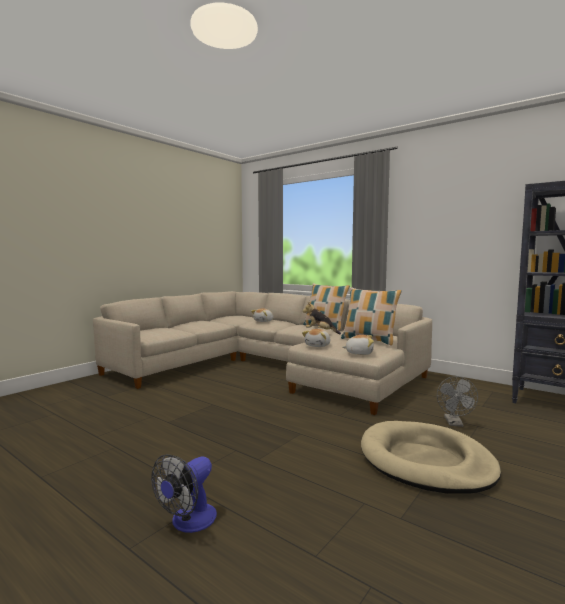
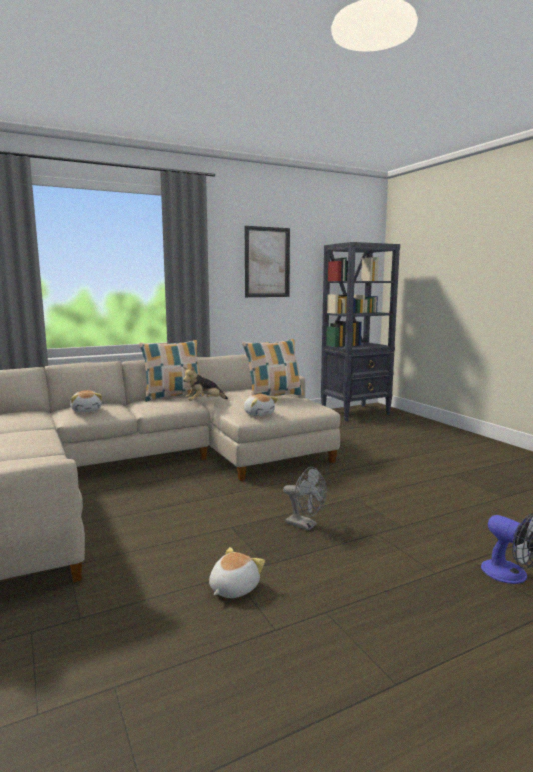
camera: 65 degrees left, 5 degrees up
plush toy [342,335,374,355] -> plush toy moved to [209,547,265,598]
beige dog bed [361,421,501,494] -> none
grey fan [437,376,478,427] -> grey fan moved to [283,467,327,531]
none -> picture [245,226,290,297]

